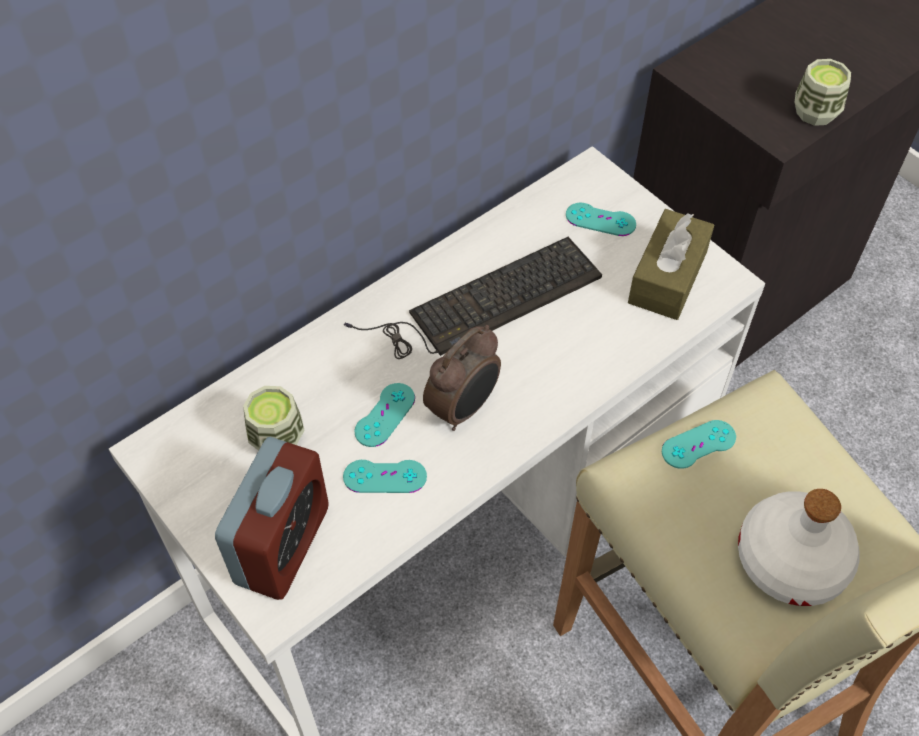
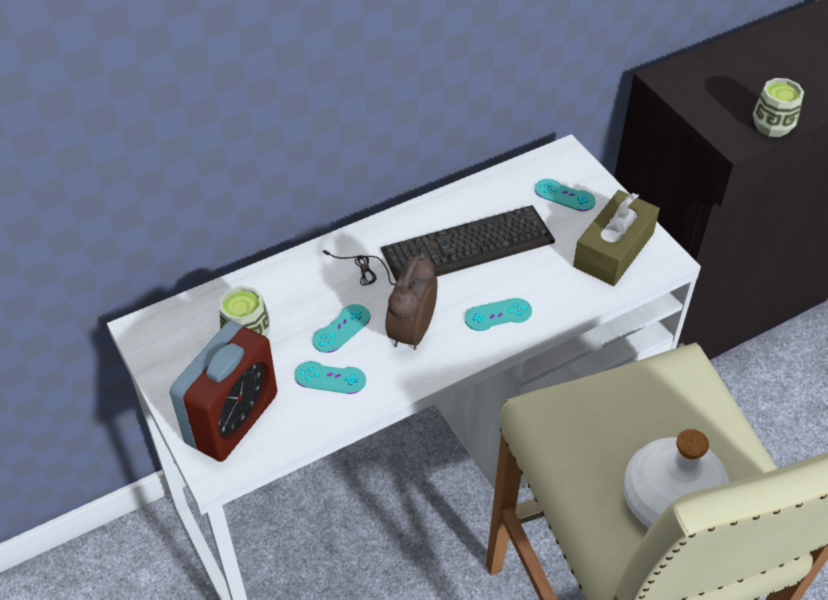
camera: 10 degrees right, 5 degrees down
alarm clock [423,325,501,431] -> alarm clock turned 150 degrees clockwise [385,253,438,350]
turquoise game controller [662,420,736,469] -> turquoise game controller moved to [465,298,532,331]

